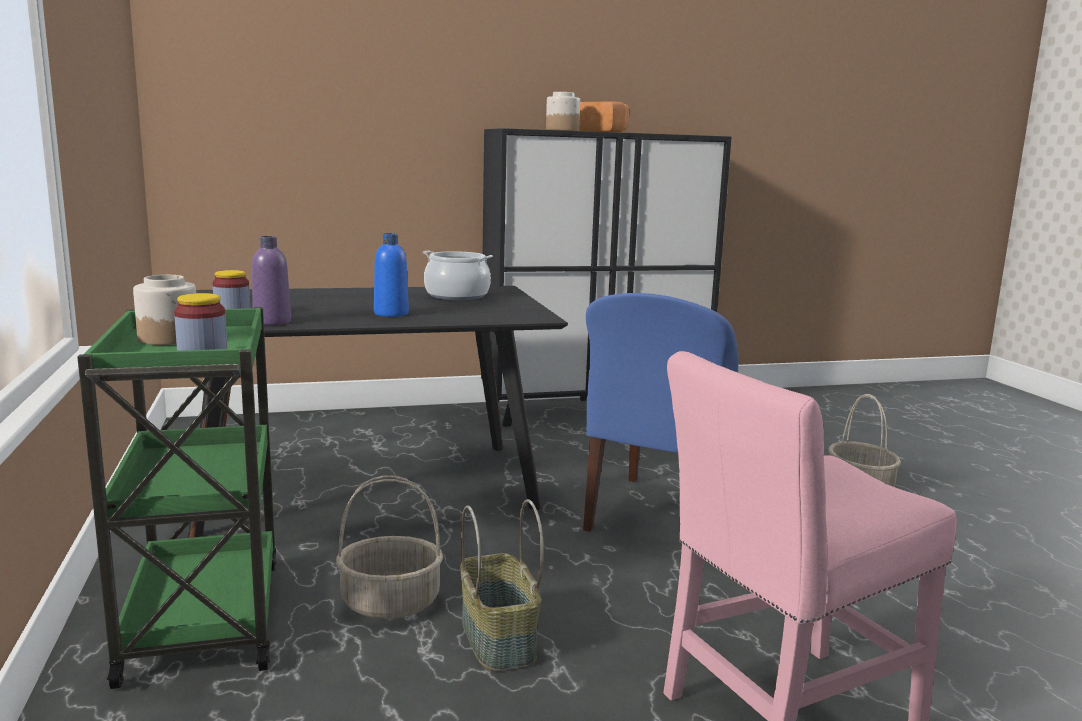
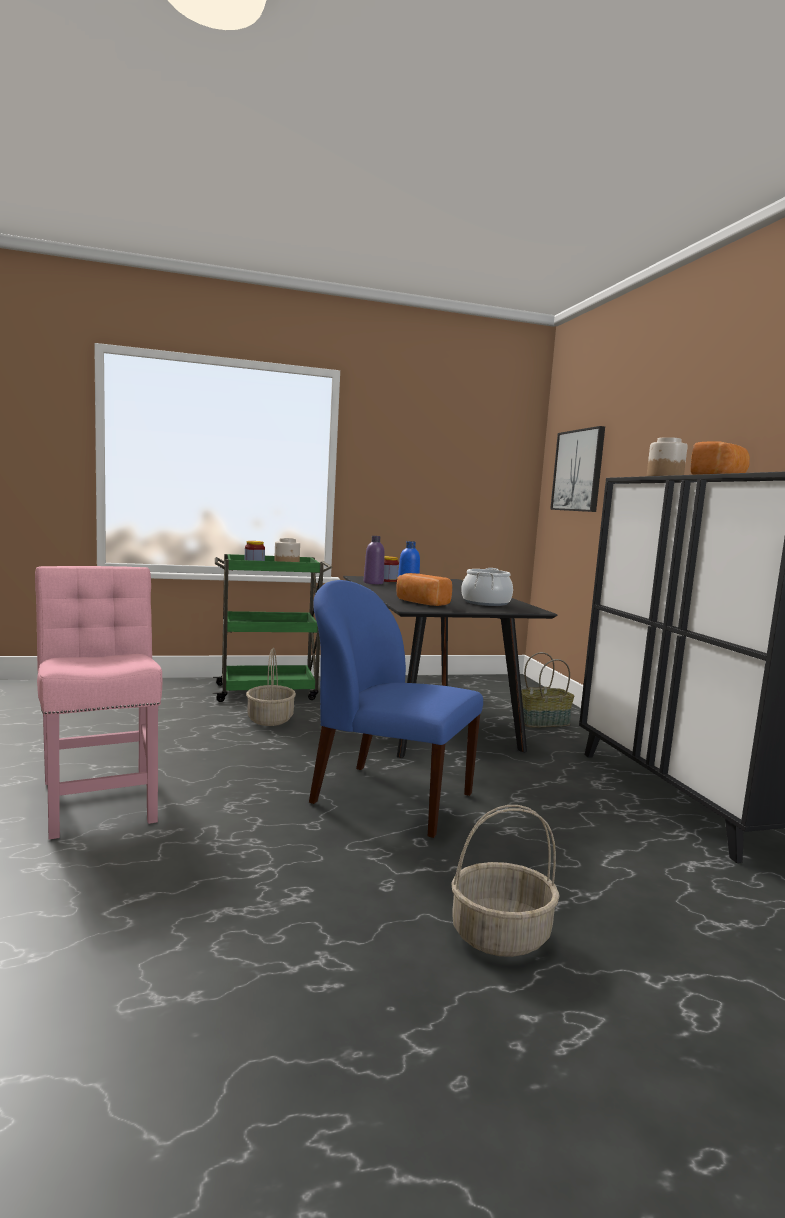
camera: 90 degrees right, 5 degrees down
basket [460,499,544,671] -> basket moved to [521,652,574,728]
none -> bread [396,573,452,606]
none -> picture [550,426,605,512]

